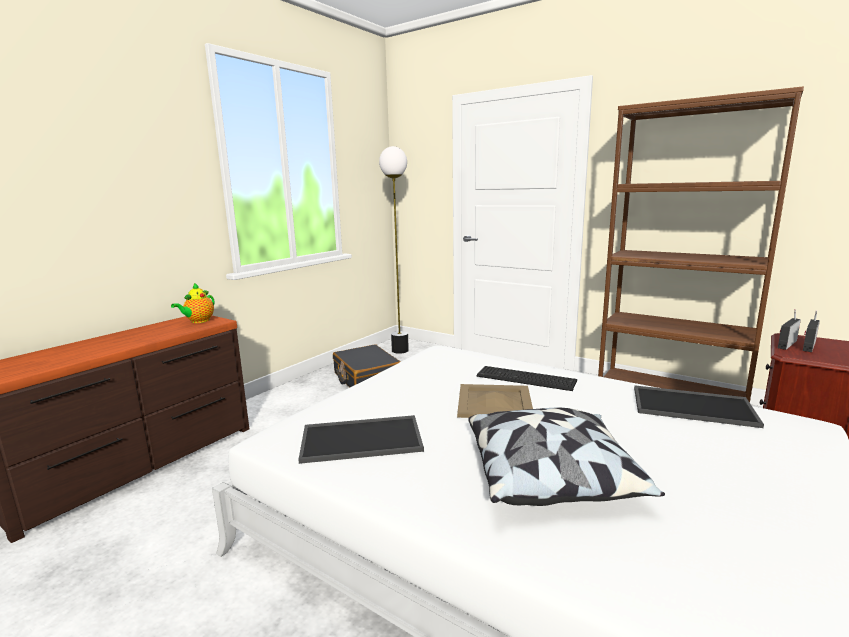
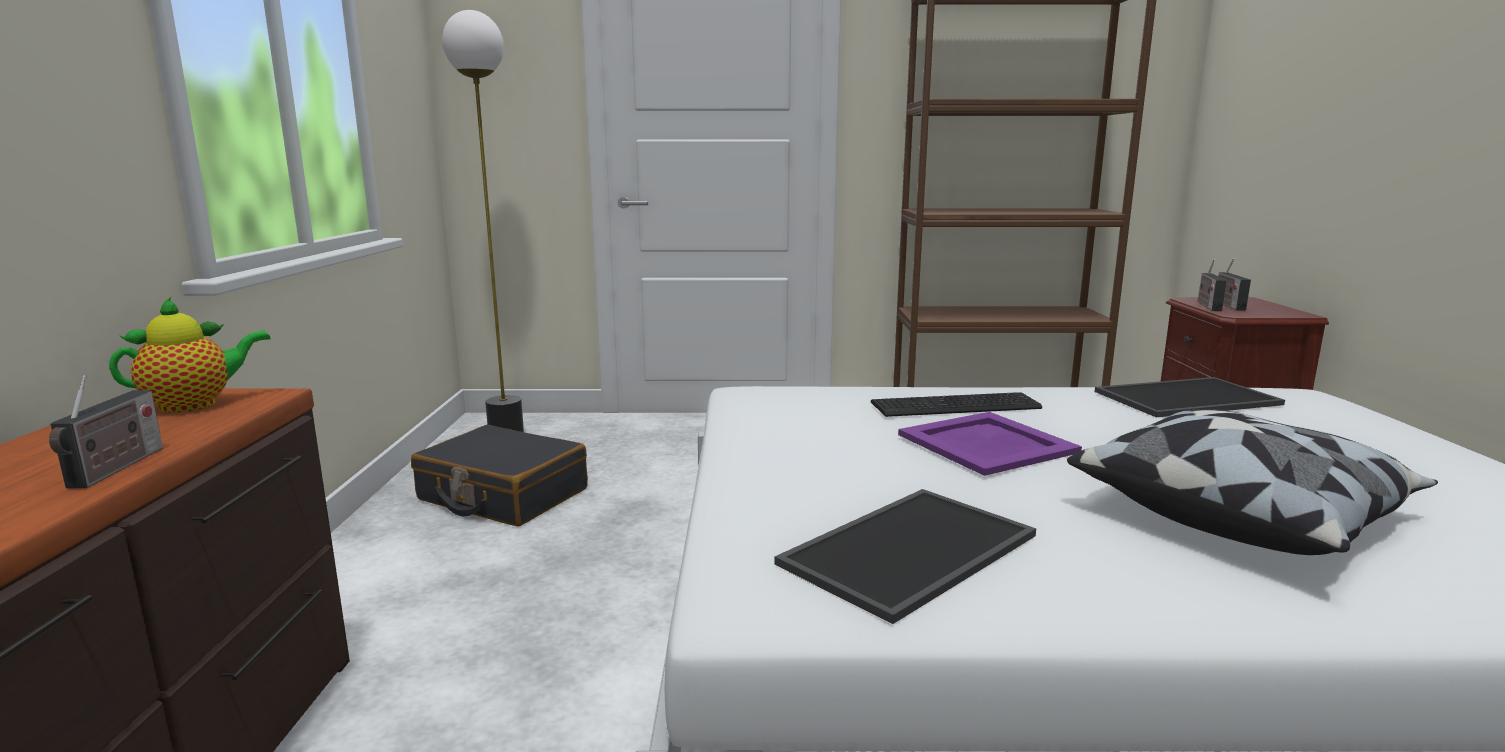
camera: 35 degrees left, 0 degrees up
teapot [171,283,214,323] -> teapot turned 120 degrees counterclockwise [109,297,271,413]
beige tray [457,384,533,418] -> purple tray [898,412,1082,476]
none -> radio [49,375,163,488]

